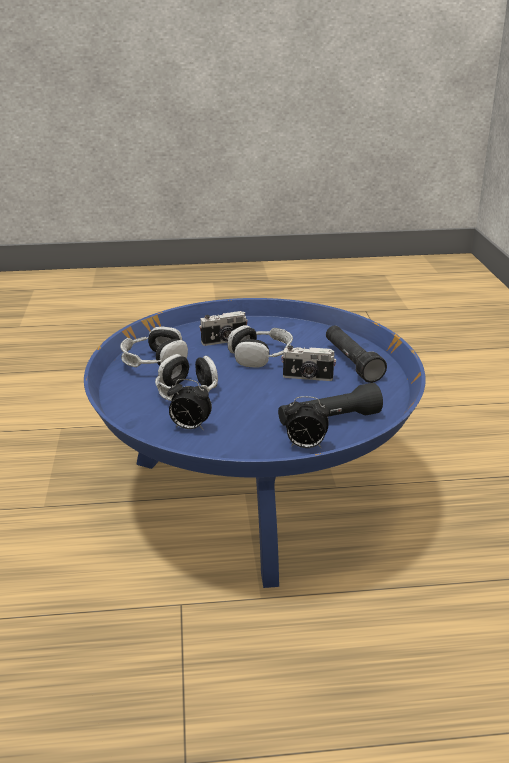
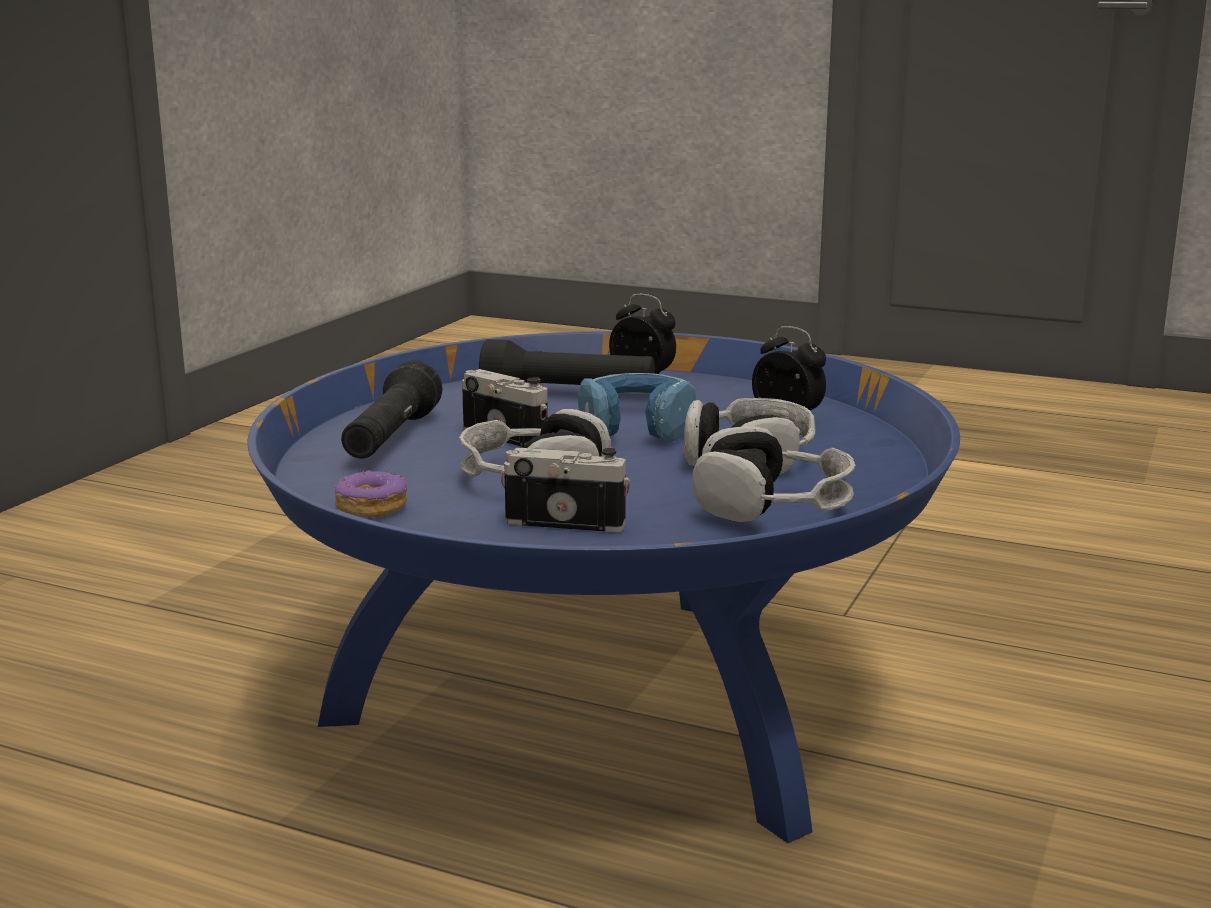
camera: 150 degrees left, 10 degrees down
none -> donut [334,469,407,517]
none -> blue headphones [578,373,696,442]

